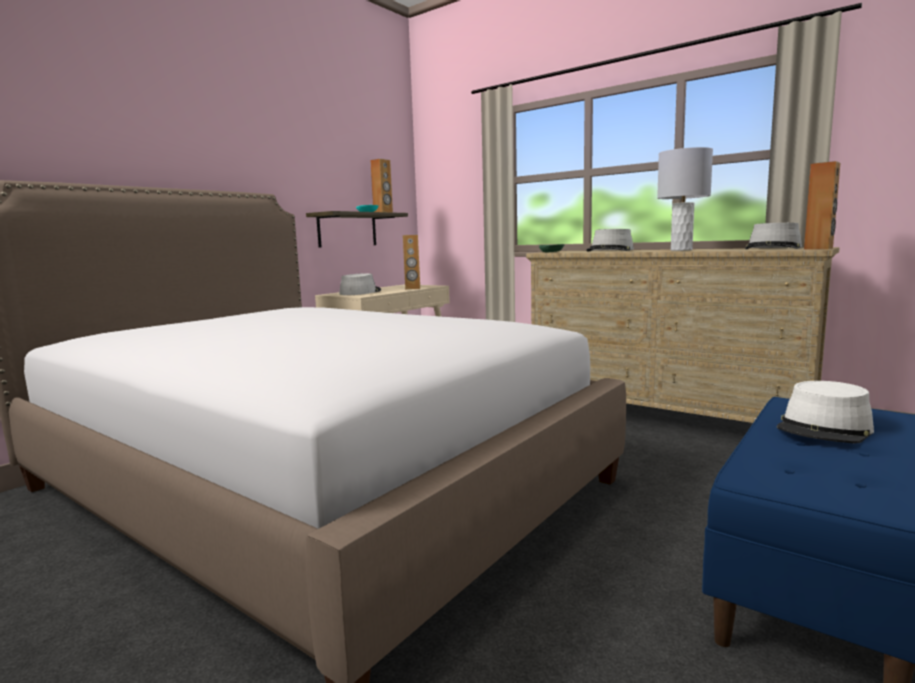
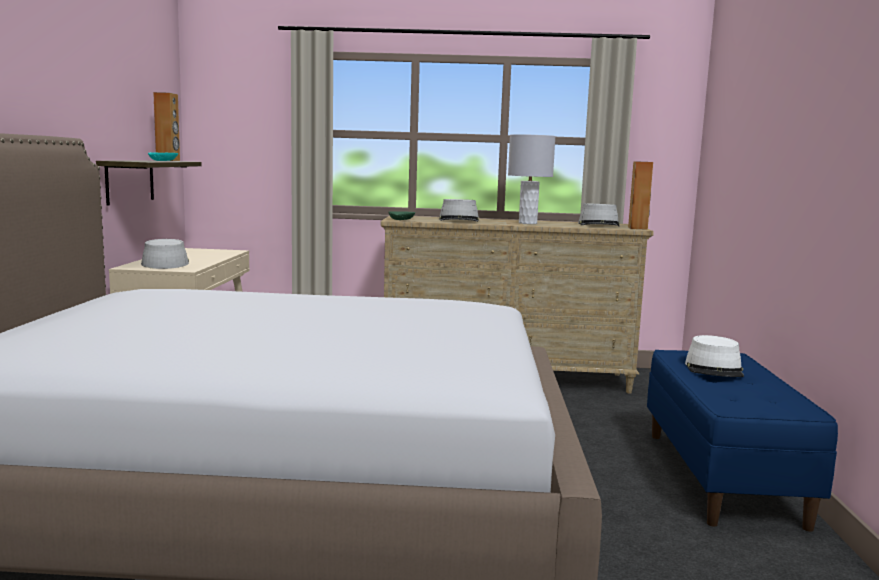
camera: 35 degrees left, 0 degrees up
brown speaker [403,235,420,290] -> none

